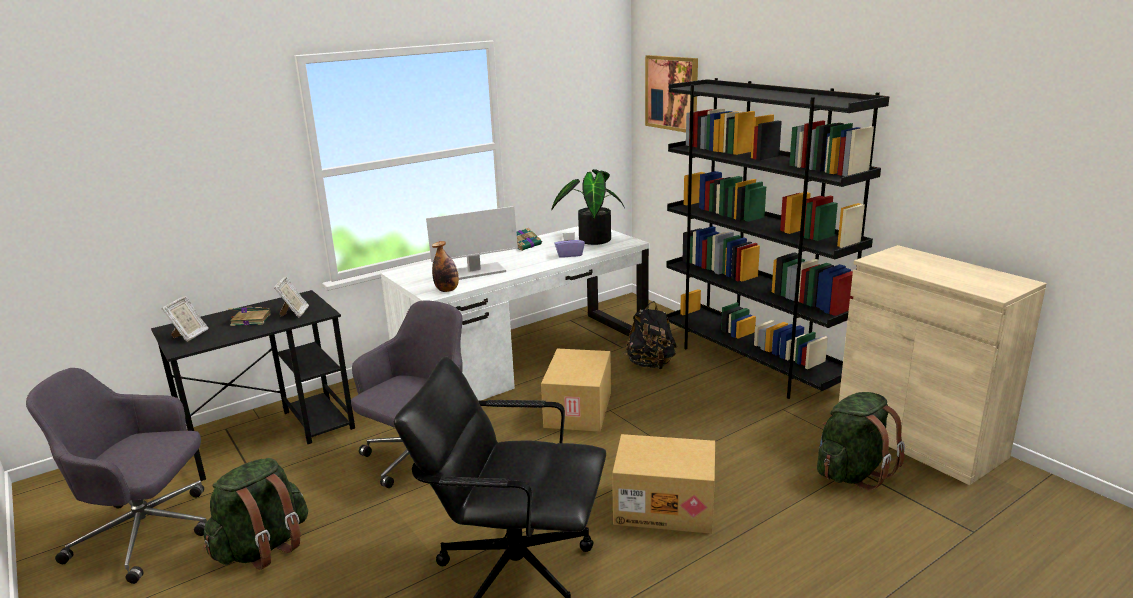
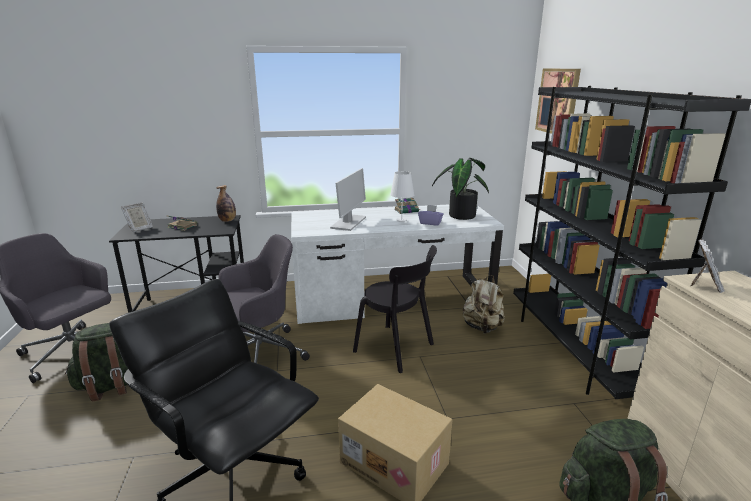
camera: 25 degrees right, 0 degrees up
picture frame [274,277,309,318] -> picture frame moved to [690,239,724,293]
monitor [426,206,518,280] -> monitor turned 75 degrees counterclockwise [330,168,366,231]
bottle [432,241,459,292] -> bottle moved to [216,185,236,222]
cardboard box [541,349,611,432] -> black chair [353,245,437,373]
black backpack [624,301,677,370] -> beige backpack [463,275,505,333]
none -> white table lamp [390,171,414,222]

